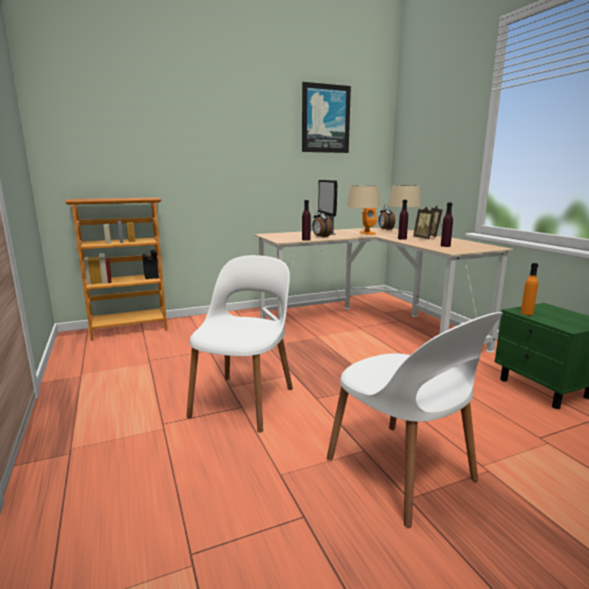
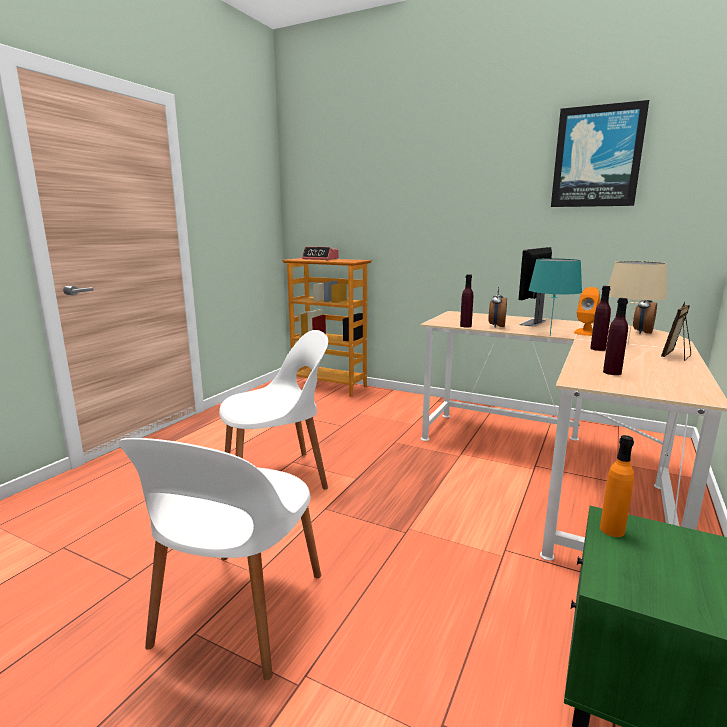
camera: 50 degrees right, 0 degrees up
beige table lamp [346,186,380,227] -> turquoise table lamp [528,258,582,335]
picture frame [413,207,435,240] -> none
none -> alarm clock [302,247,339,260]

